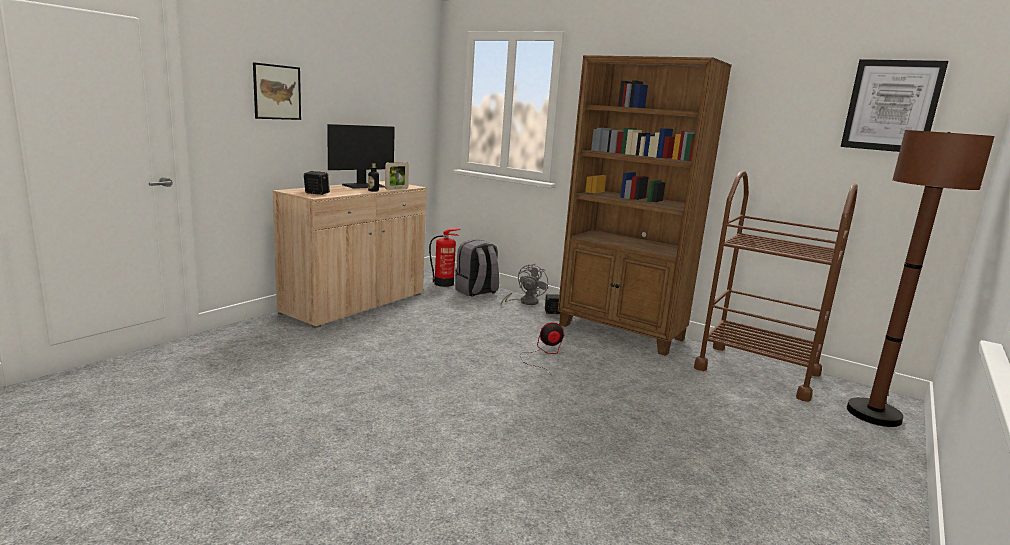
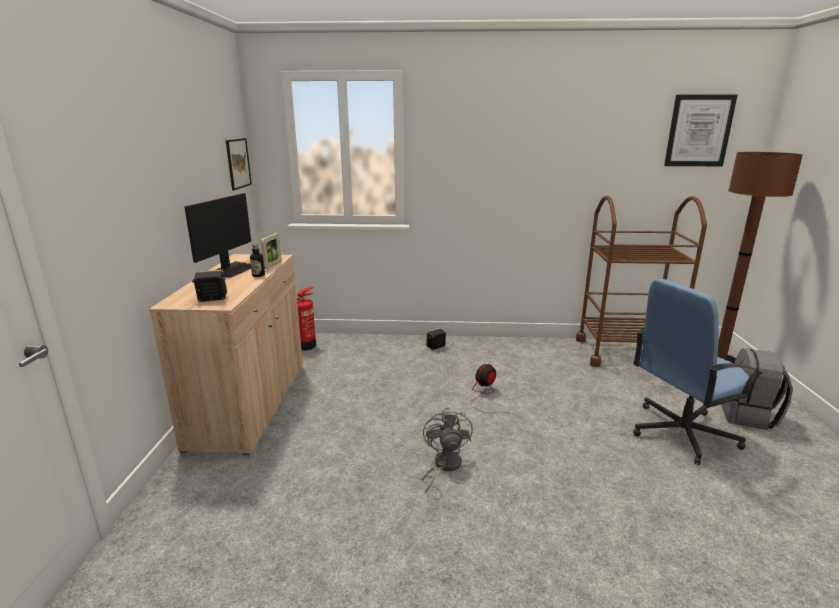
camera: 30 degrees left, 5 degrees up
picture [253,62,301,120] -> picture moved to [226,138,252,191]
grey backpack [455,239,499,297] -> grey backpack moved to [721,348,793,430]
grey fan [501,264,548,305] -> grey fan moved to [421,408,473,493]
brown bookcase [558,55,732,356] -> none
none -> blue office chair [633,279,764,465]

